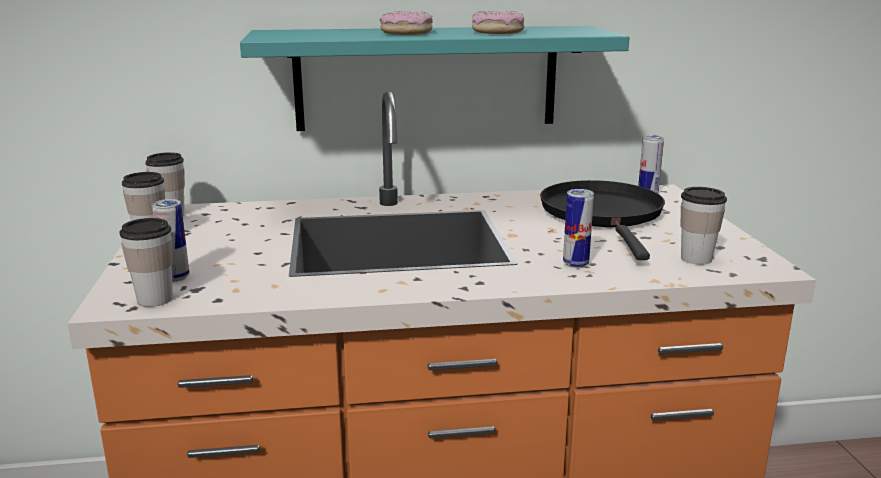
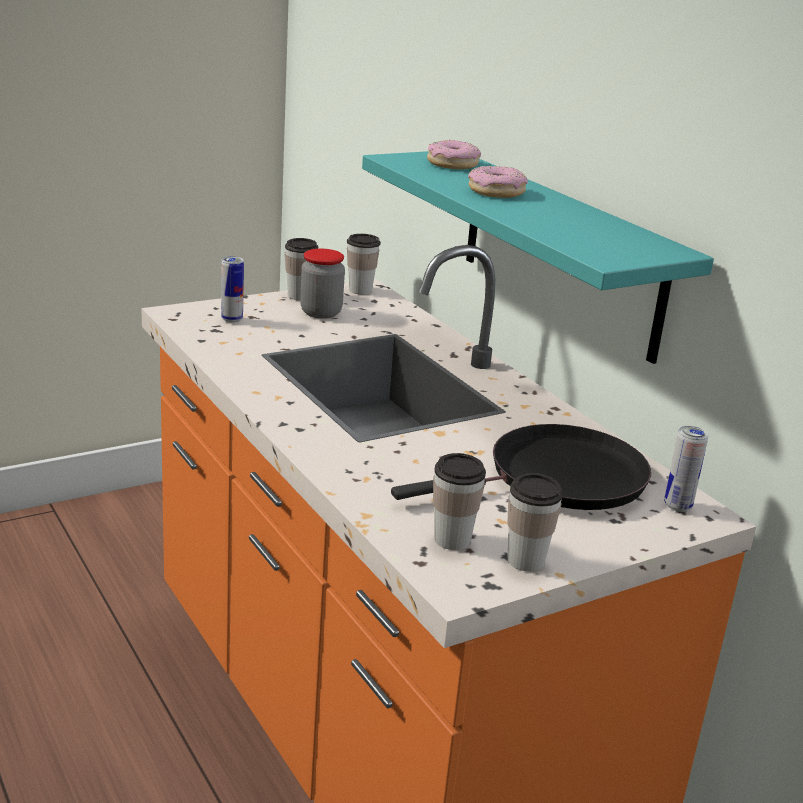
camera: 65 degrees right, 5 degrees up
cup [119,218,173,307] -> cup moved to [507,473,563,572]
donut [472,11,524,34] -> donut moved to [427,140,481,169]
can [563,189,594,268] -> none
none -> jar [300,249,345,319]

